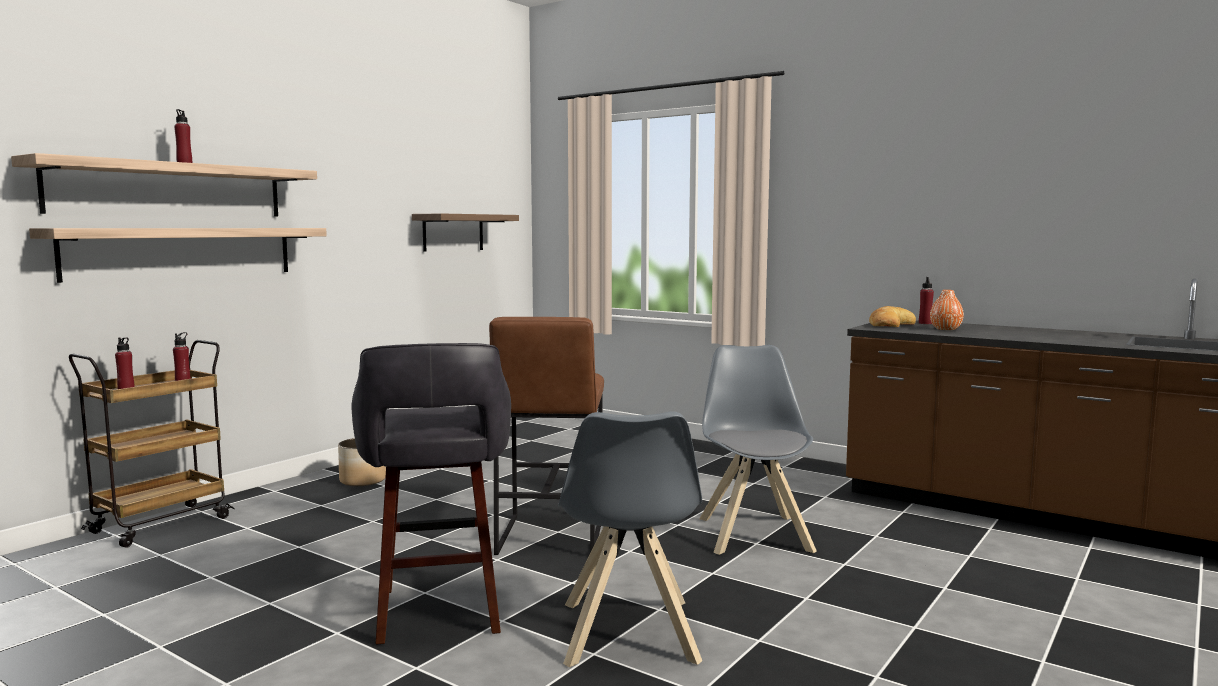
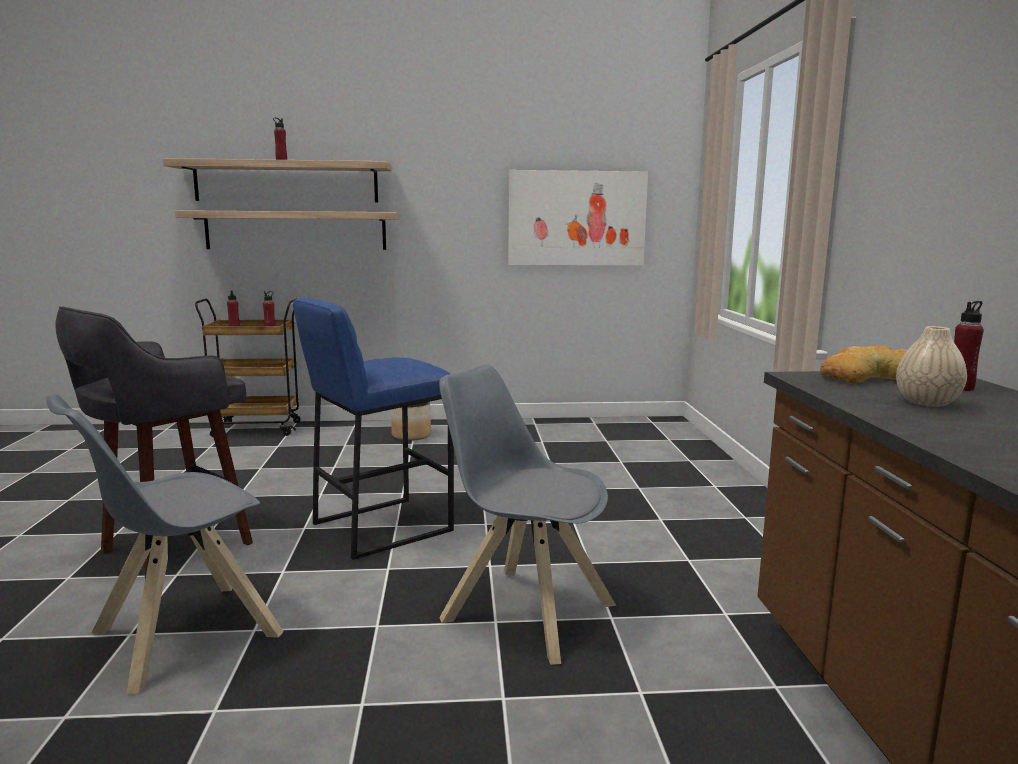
camera: 50 degrees right, 5 degrees up
shelf [412,213,519,252] -> picture [508,170,648,265]
brown stool [489,317,604,555] -> blue stool [293,297,454,560]
grey chair [699,345,816,555] -> grey chair turned 105 degrees counterclockwise [439,365,616,665]
orange vase [930,290,964,330] -> beige vase [896,326,967,407]

